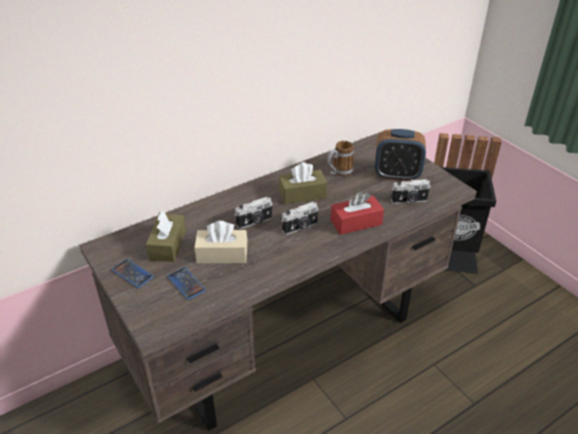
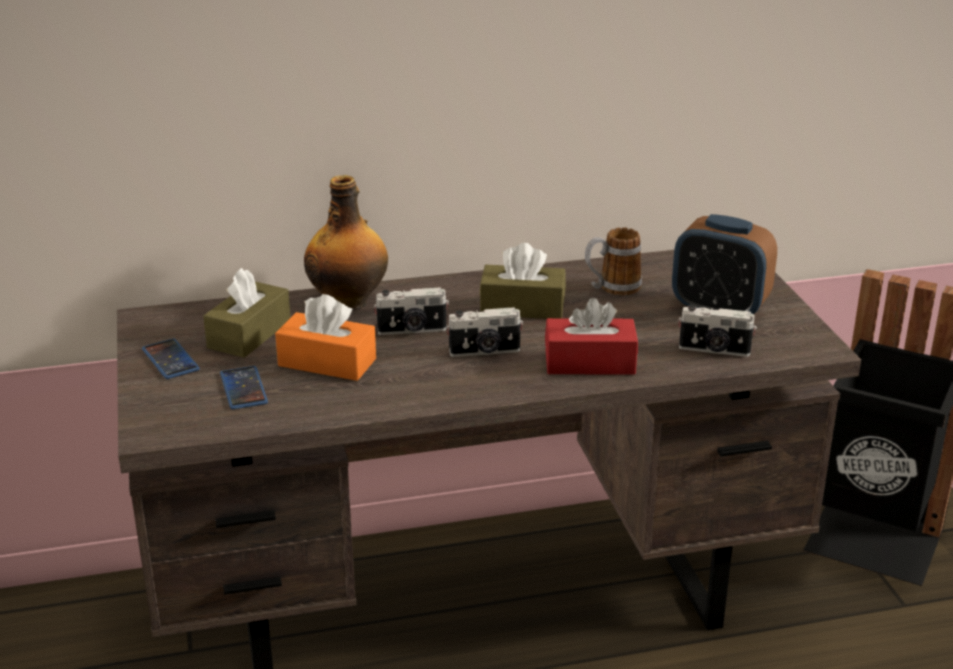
camera: 20 degrees right, 10 degrees down
beige tissue box [194,221,247,263] -> orange tissue box [275,294,376,381]
none -> bottle [304,175,388,312]

